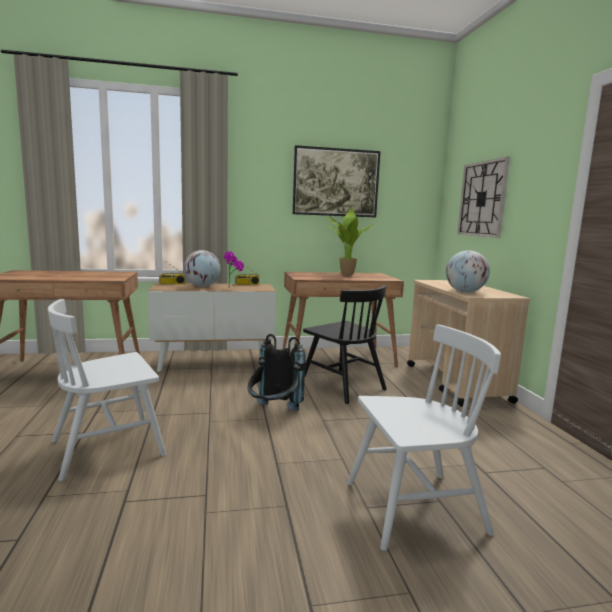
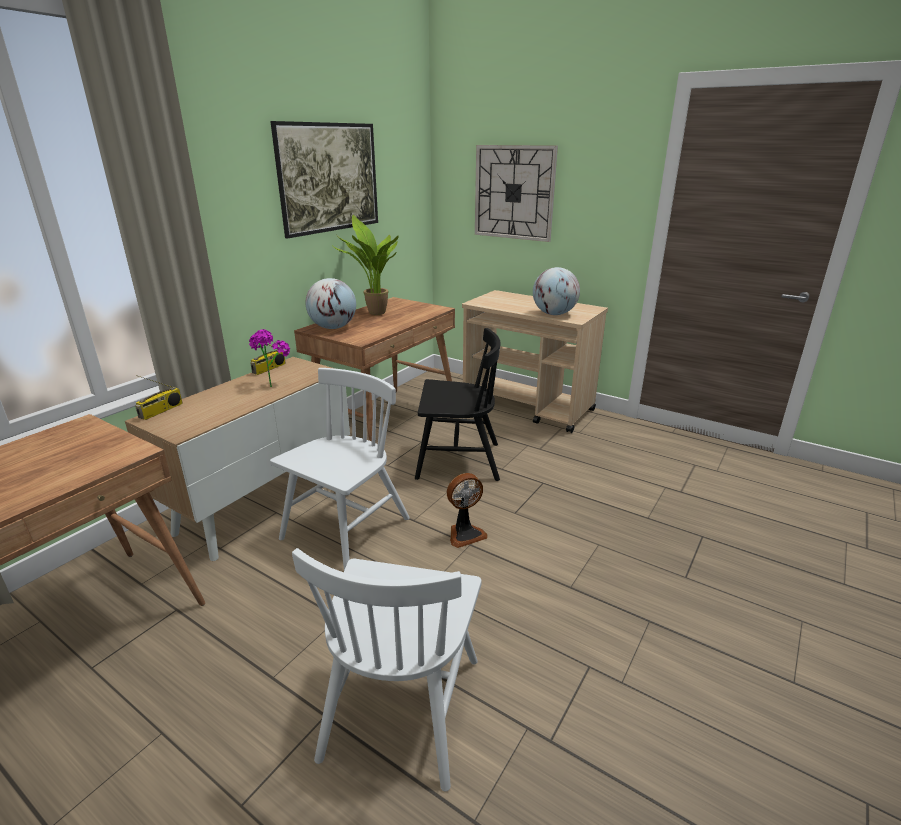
camera: 45 degrees left, 15 degrees up
globe [184,250,221,287] -> globe moved to [306,278,356,329]
black backpack [248,334,306,411] -> fan [447,473,488,548]
white chair [347,324,501,551] -> white chair moved to [270,368,410,570]

